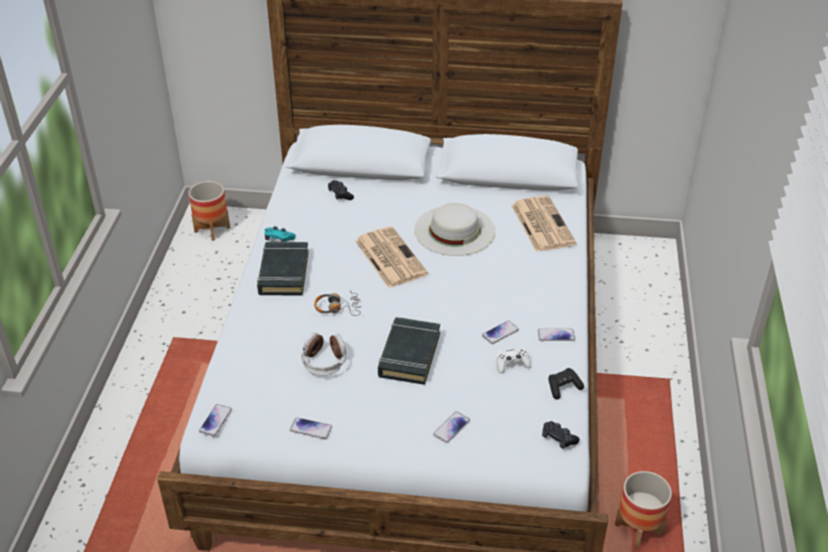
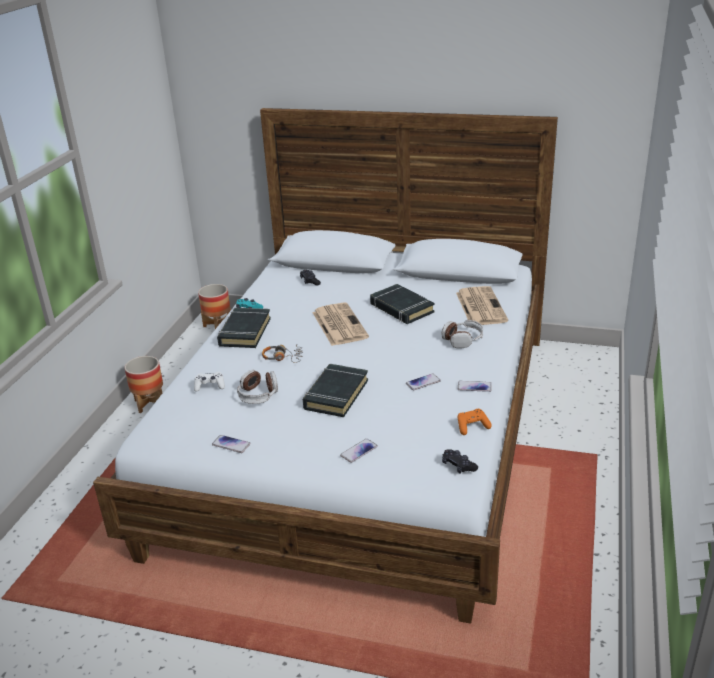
camera: 10 degrees right, 10 degrees down
phone [199,404,232,436] -> none
white hat [414,203,495,256] -> black book [370,284,434,324]
white game controller [497,347,531,373] -> white game controller moved to [194,372,225,392]
black game controller [548,368,584,400] -> orange game controller [458,409,492,435]
planter [615,471,672,549] -> planter moved to [125,356,163,413]
none -> headphones [441,320,484,349]

